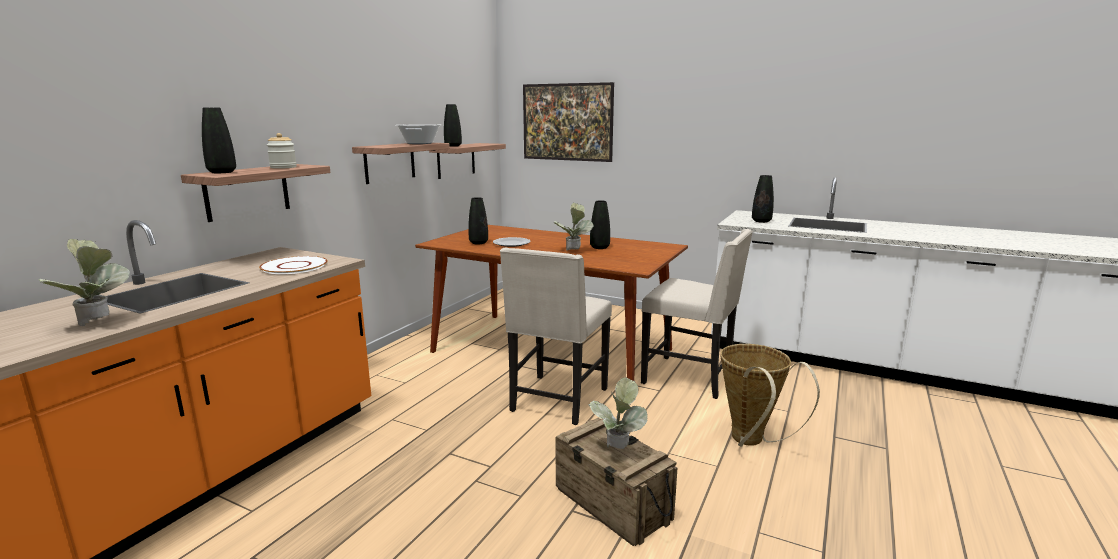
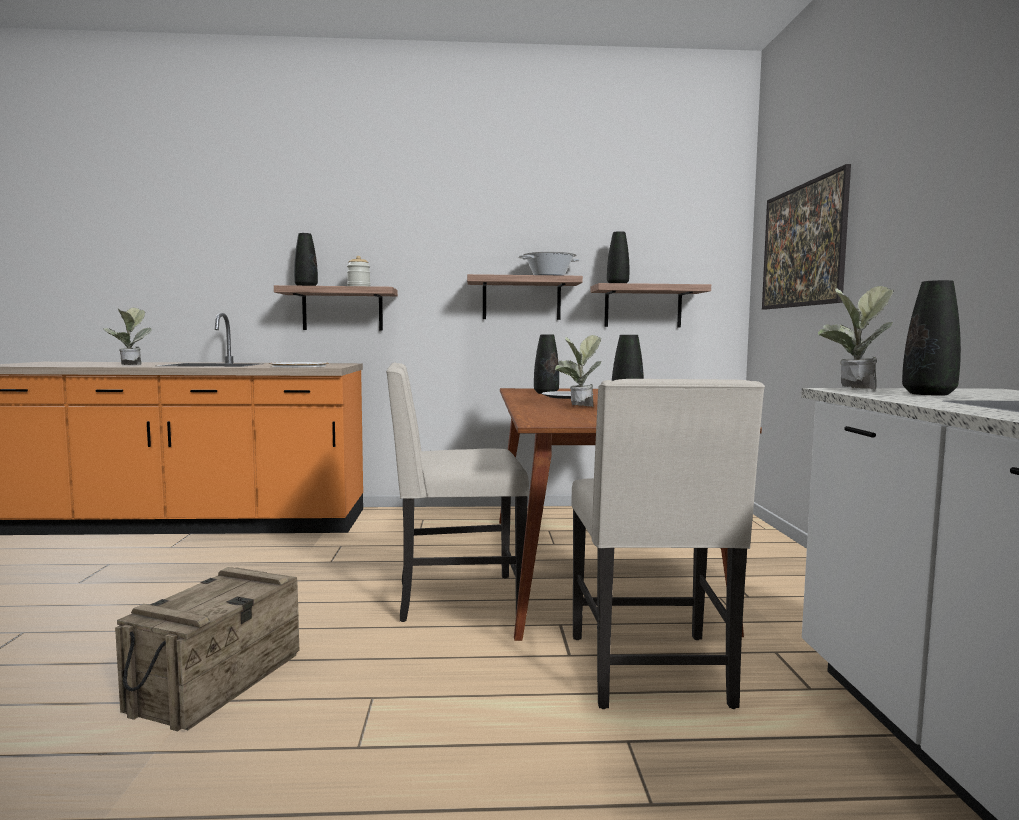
camera: 60 degrees right, 10 degrees down
potted plant [588,378,648,449] -> potted plant moved to [818,286,894,390]
basket [720,344,820,447] -> none

